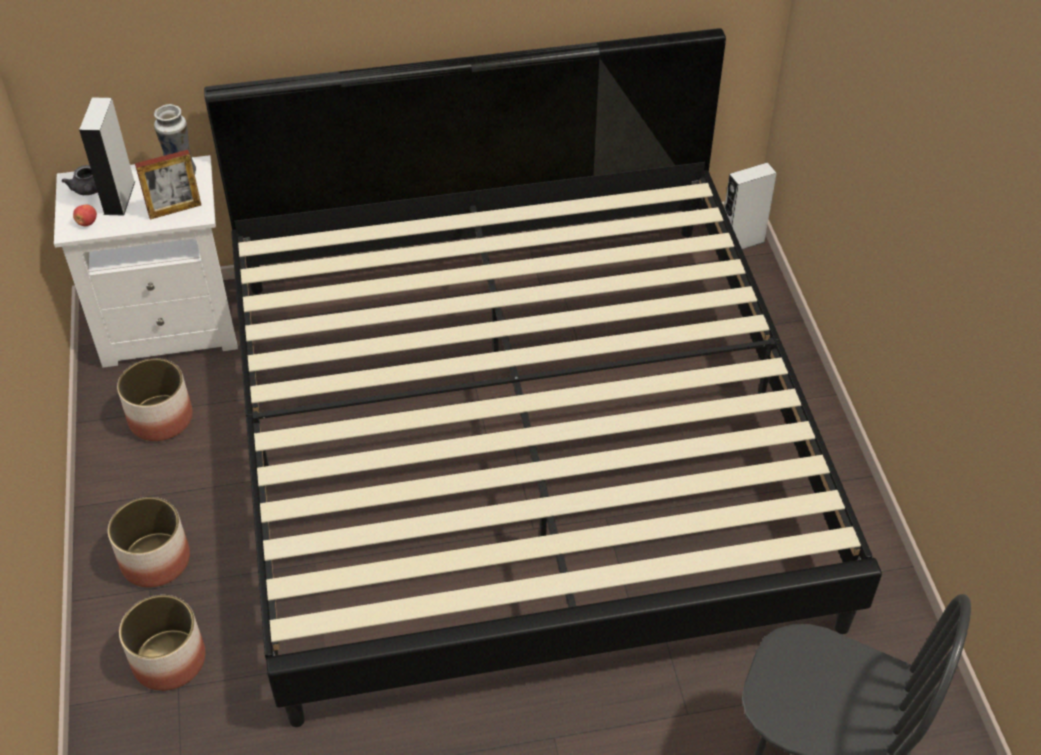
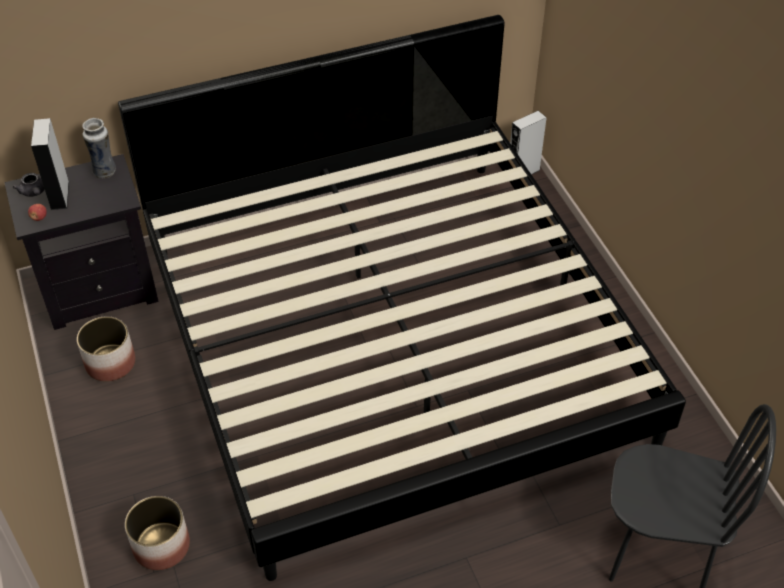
camera: 10 degrees left, 0 degrees up
white nightstand [54,155,238,368] -> black nightstand [4,154,159,330]
planter [108,497,190,588] -> none
picture frame [135,150,201,220] -> none

